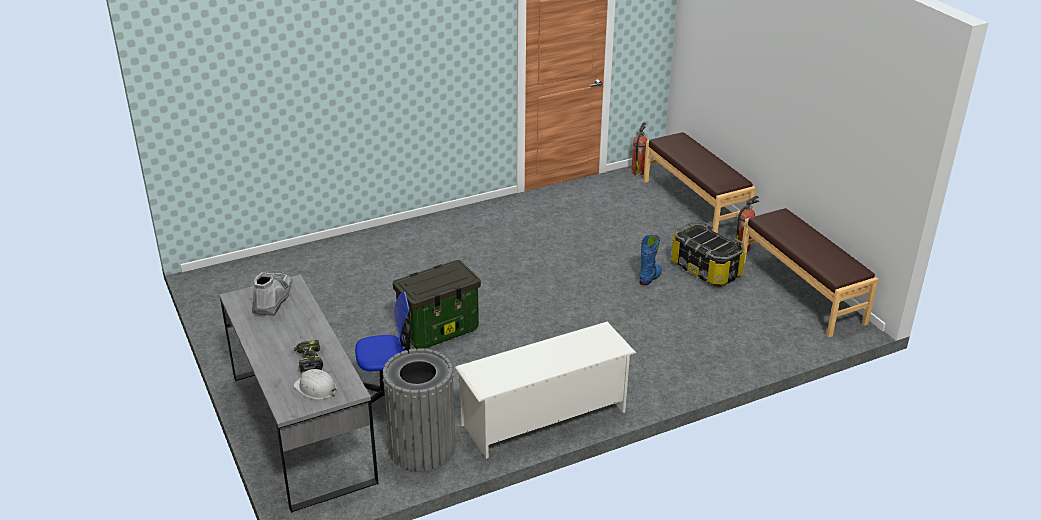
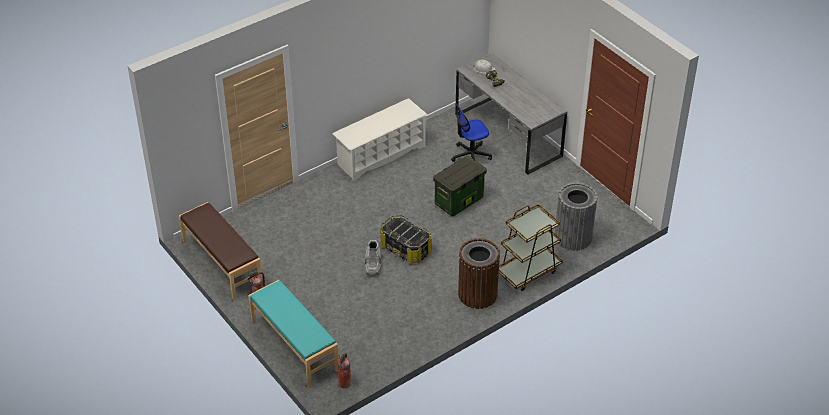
camera: 170 degrees right, 10 degrees up
grey boot [252,272,293,316] -> grey boot moved to [364,240,382,276]
grey trash can [383,348,455,472] -> grey trash can moved to [555,183,598,251]
blue boot [640,235,662,285] -> none
brown bench [643,132,756,234] -> turquoise bench [248,280,339,387]
storage box [671,221,745,285] -> storage box moved to [380,215,432,263]
none -> brown trash can [458,238,500,309]
none -> brown cart [499,204,563,291]

